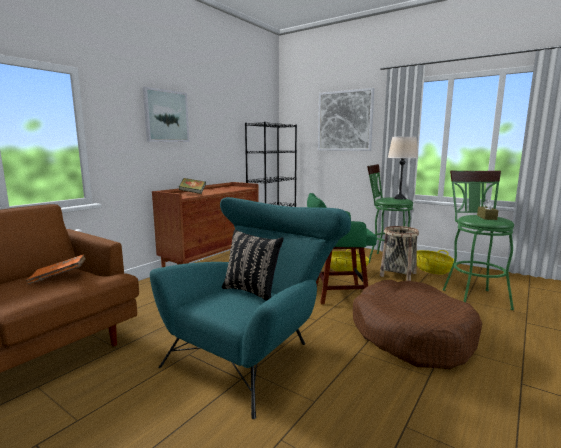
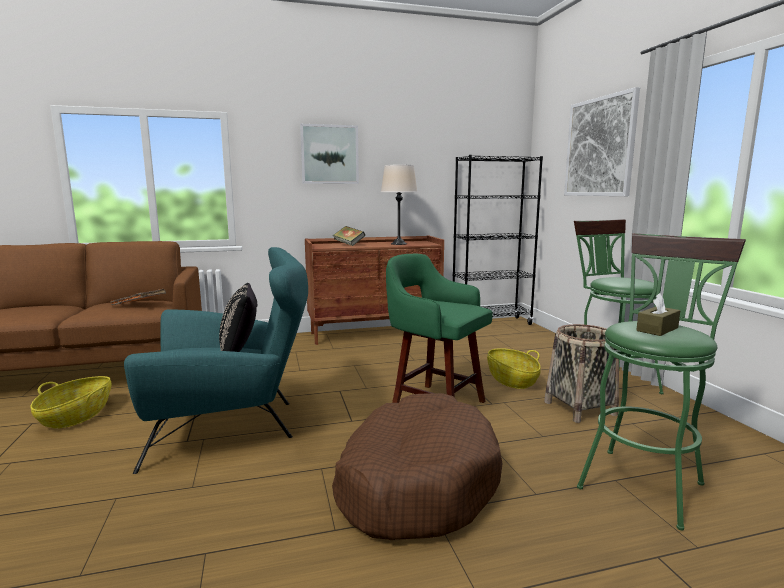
camera: 40 degrees right, 0 degrees up
beige table lamp [388,136,418,199] -> beige table lamp moved to [381,165,418,245]
basket [417,250,454,274] -> basket moved to [30,376,112,429]

